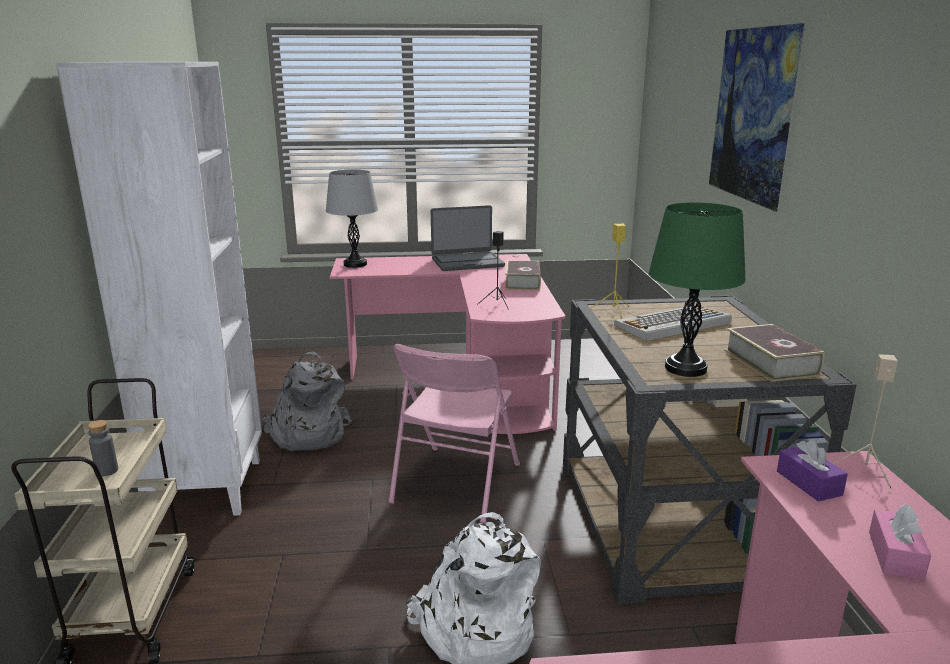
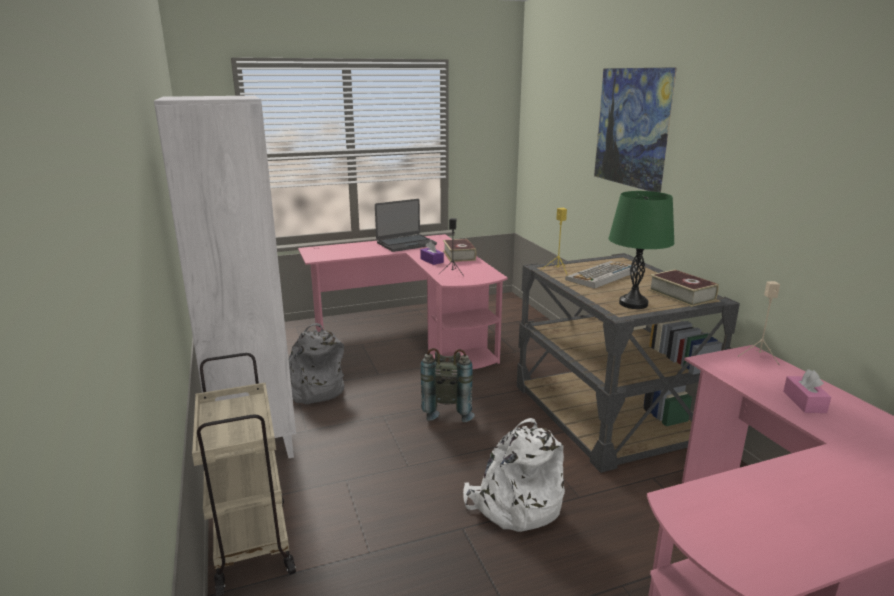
camera: 15 degrees left, 0 degrees up
grey bottle [88,420,118,476] -> none
grey table lamp [326,170,378,268] -> none
pink chair [388,344,520,524] -> grey backpack [421,348,475,422]
purple tissue box [777,439,848,502] -> purple tissue box moved to [420,241,444,265]

